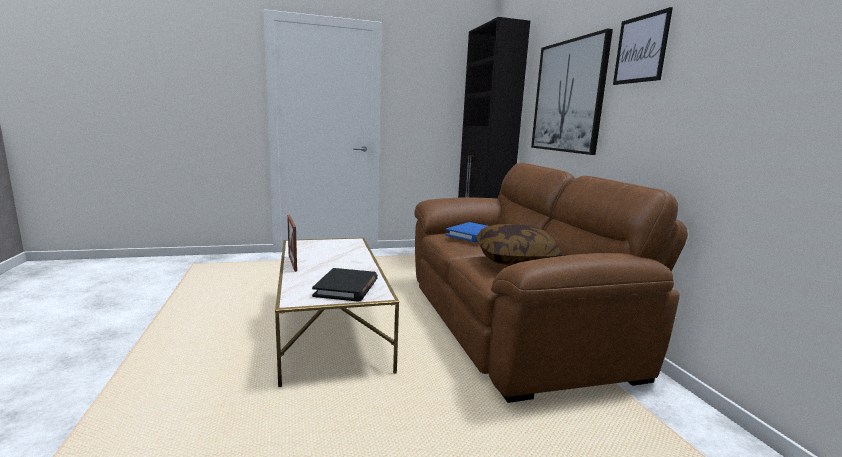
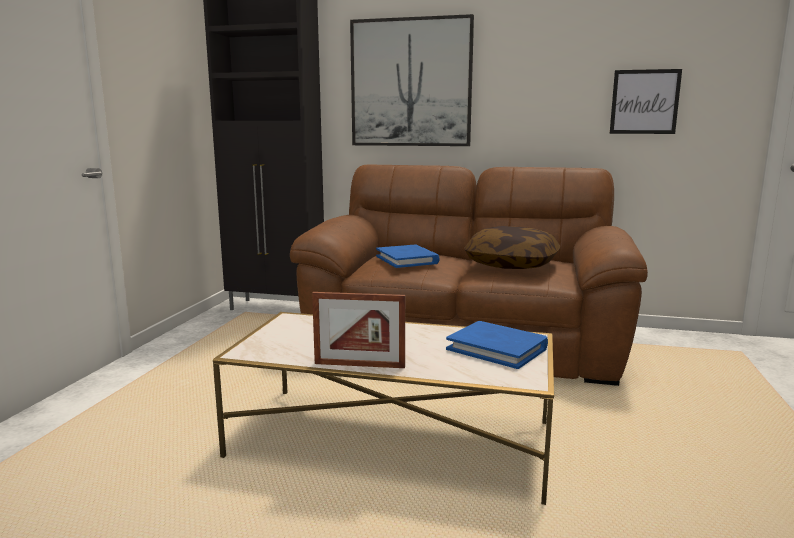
camera: 60 degrees left, 0 degrees up
black book [312,268,378,302] -> blue book [446,321,548,369]
picture [613,7,673,85] -> picture moved to [610,69,682,134]

